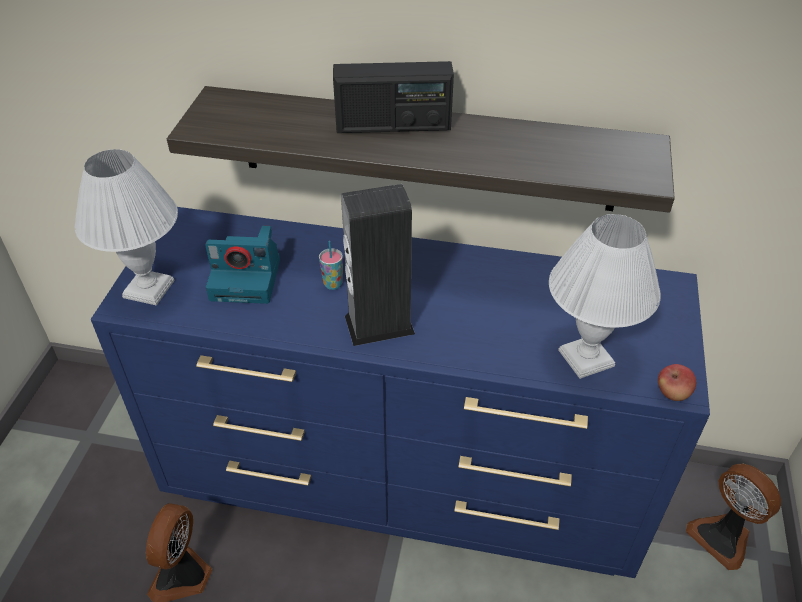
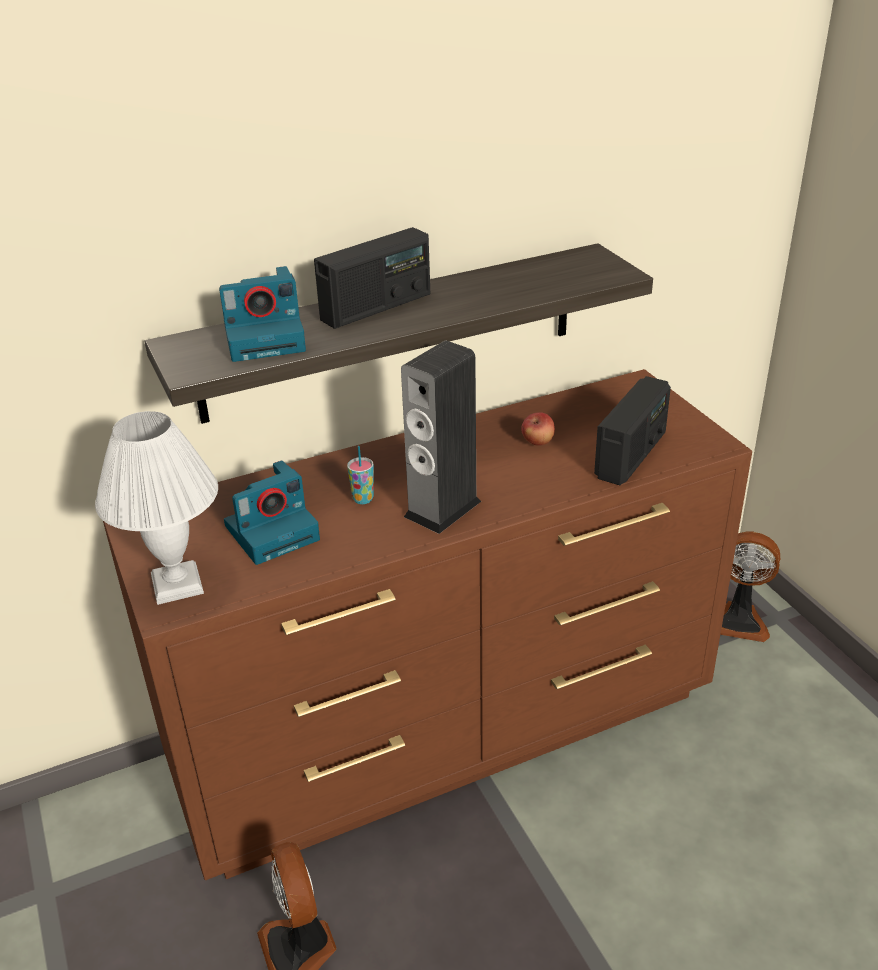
camera: 35 degrees left, 10 degrees down
blue dresser [91,207,710,578] -> brown dresser [103,369,752,880]
white table lamp [549,214,661,379] -> radio [594,376,671,485]
apple [658,364,696,401] -> apple moved to [521,412,555,446]
none -> camera [219,266,306,362]

